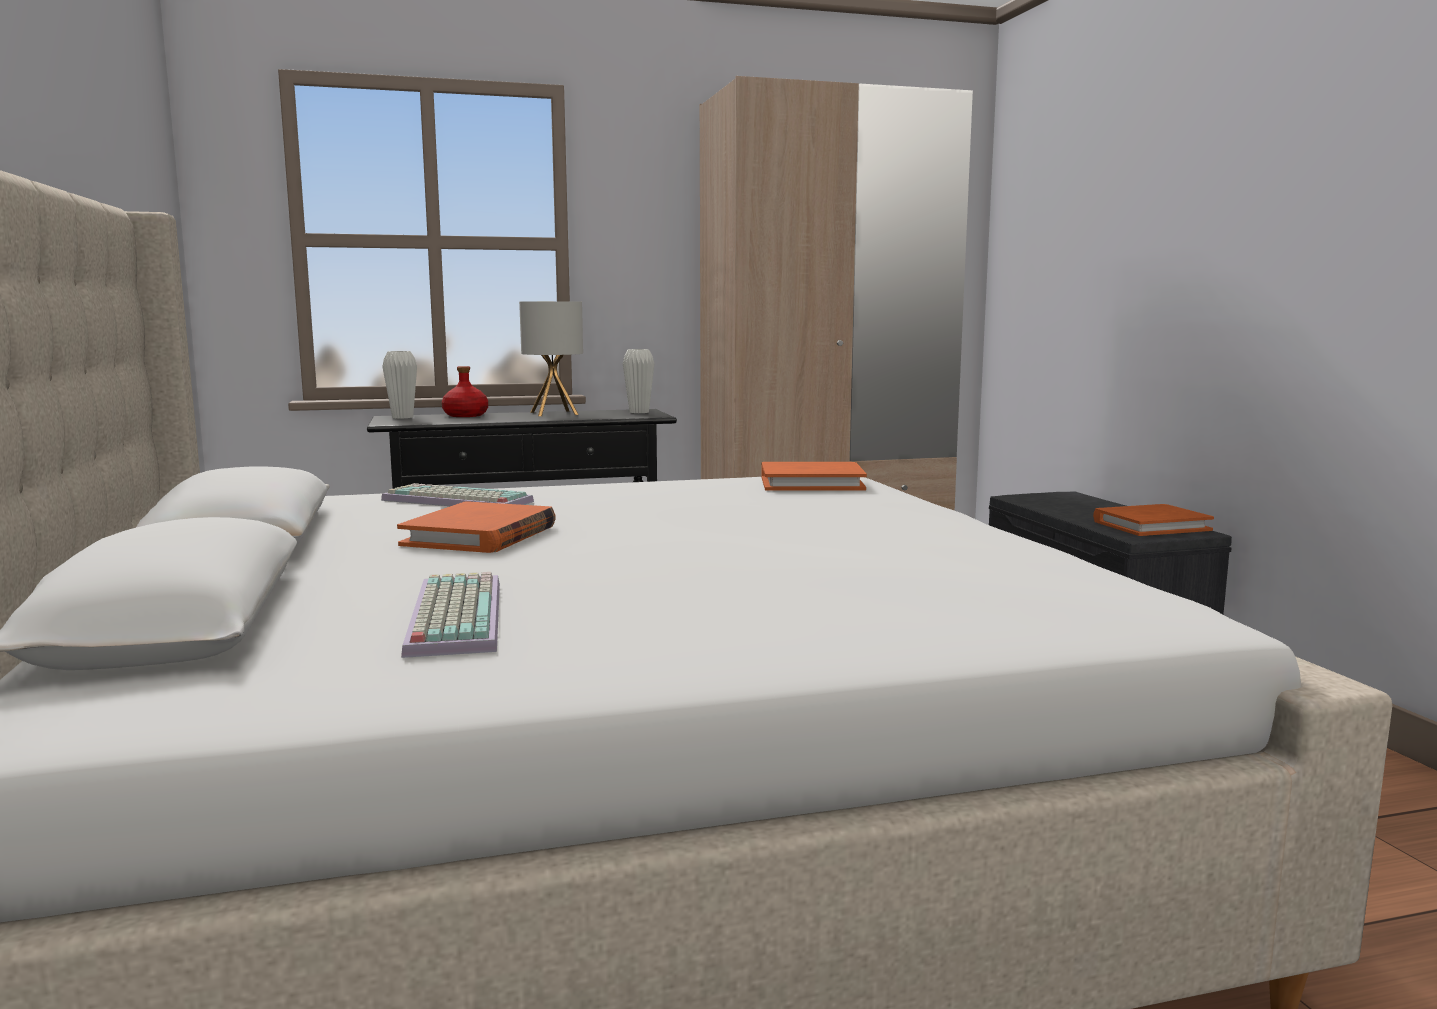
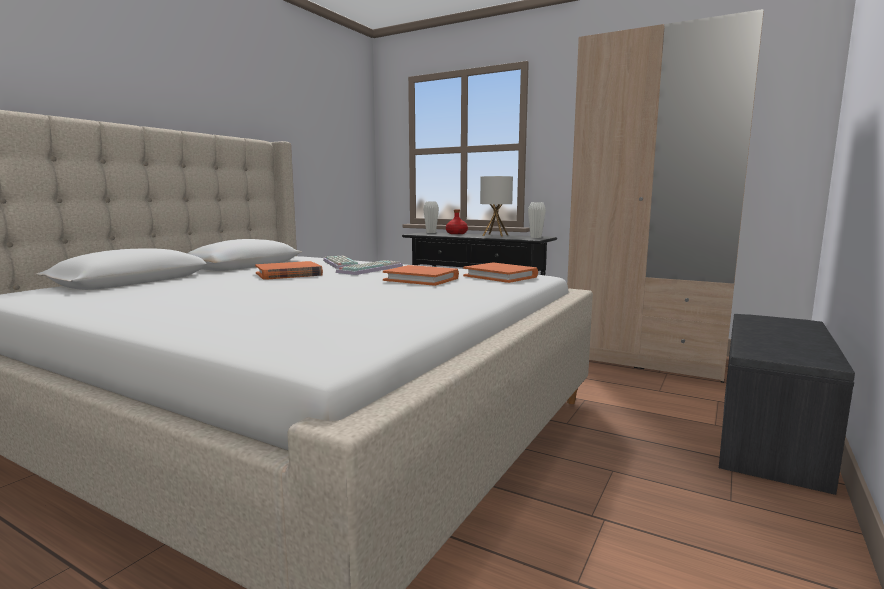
camera: 45 degrees right, 0 degrees up
keyboard [401,572,500,658] -> keyboard moved to [336,260,403,275]
orange book [1093,504,1214,536] -> orange book moved to [383,265,459,286]

